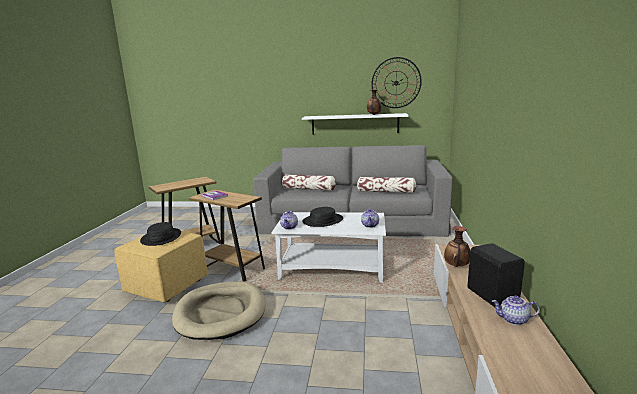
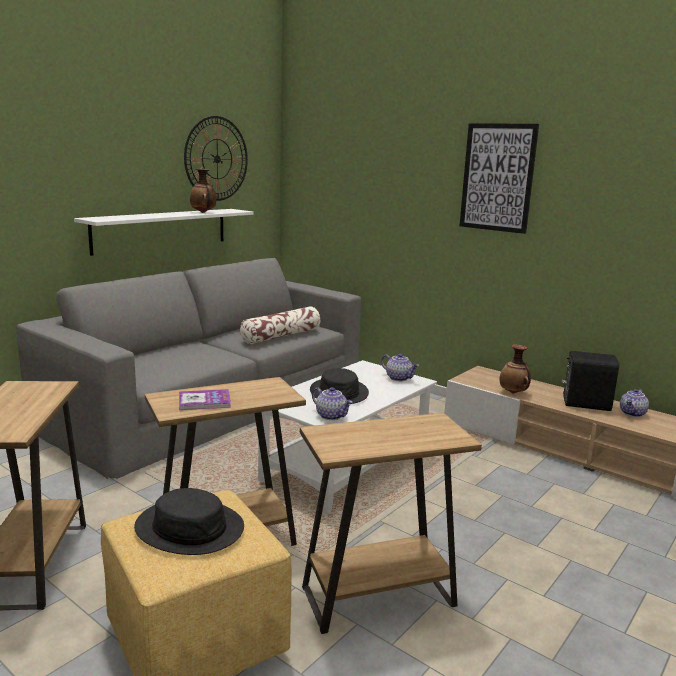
camera: 60 degrees left, 0 degrees up
beige dog bed [172,282,266,340] -> brown side table [300,413,482,634]
pillow [282,174,336,191] -> none
none -> picture [460,123,539,234]

